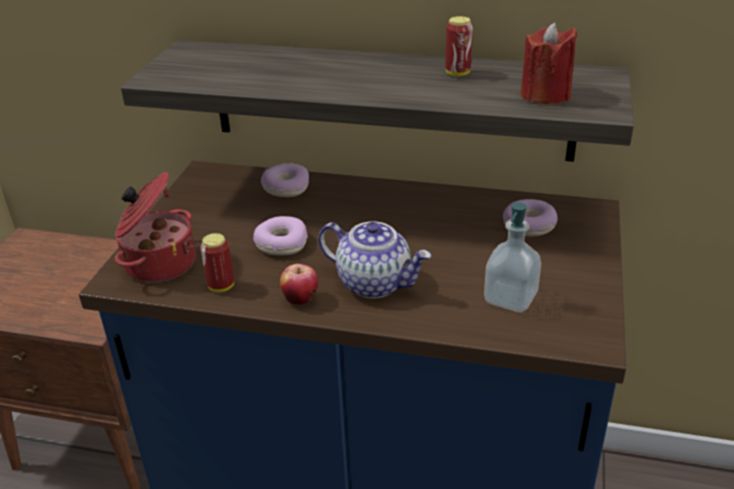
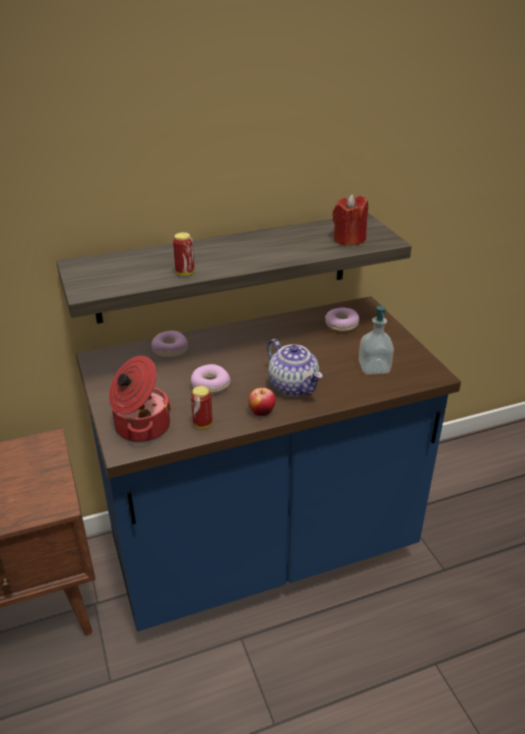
camera: 35 degrees left, 0 degrees up
teapot [318,221,431,298] -> teapot turned 60 degrees clockwise [267,339,323,396]
can [445,16,473,77] -> can moved to [173,232,194,276]

